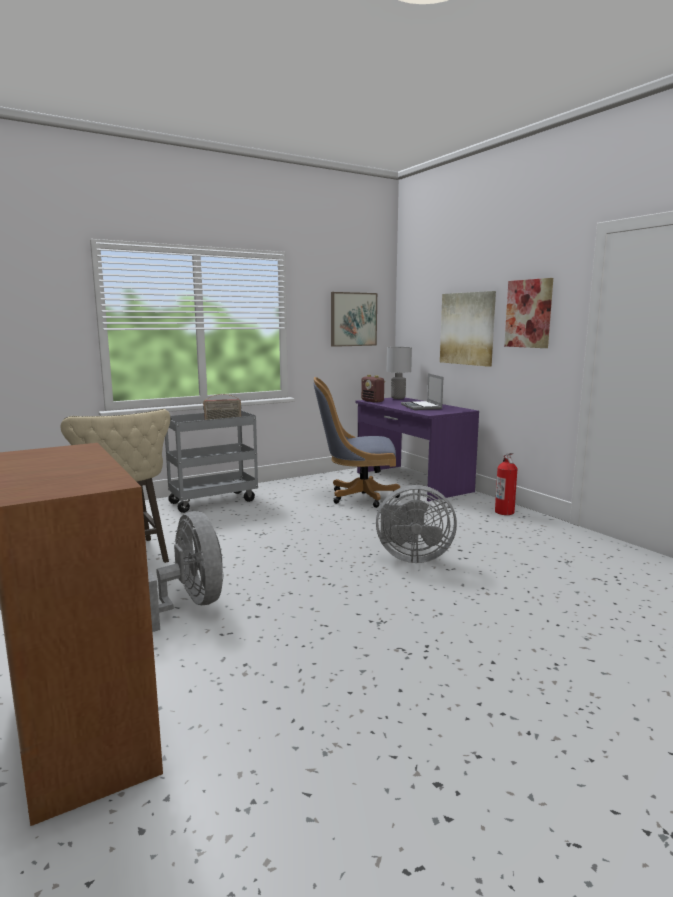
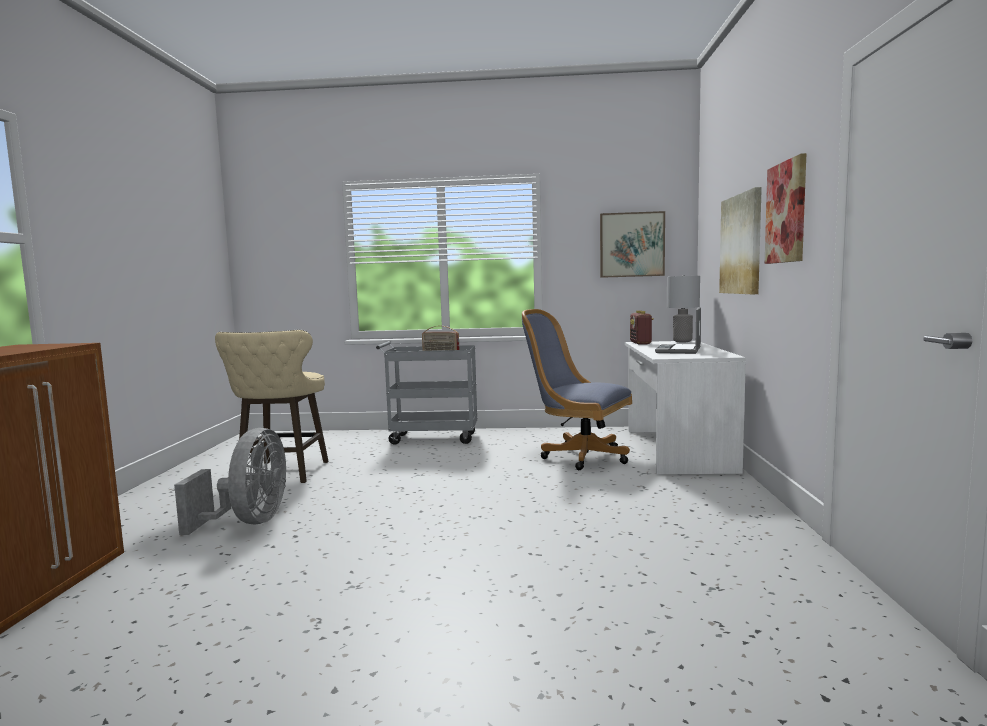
camera: 35 degrees right, 5 degrees down
purple desk [355,398,479,501] -> white desk [625,341,746,474]
grey fan [376,485,457,563] -> none
fire extinguisher [495,453,518,515] -> none

